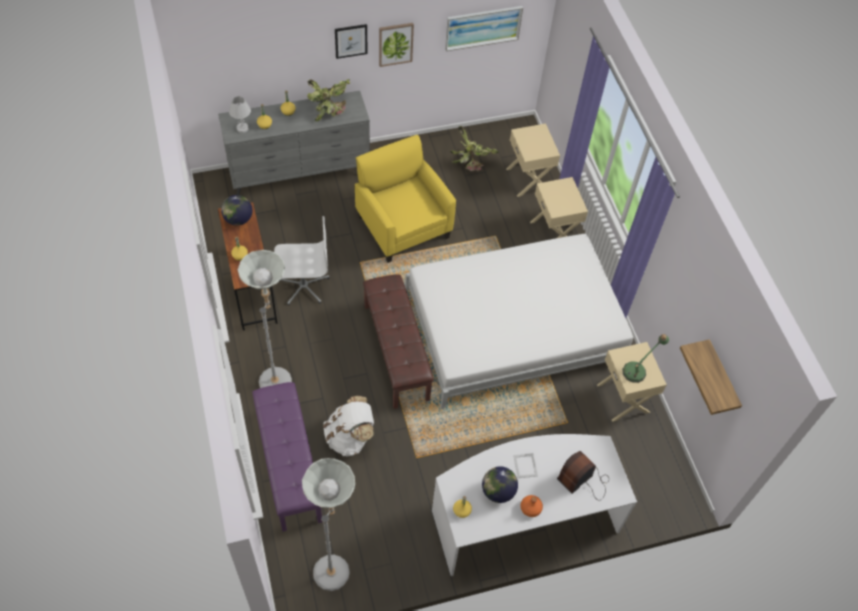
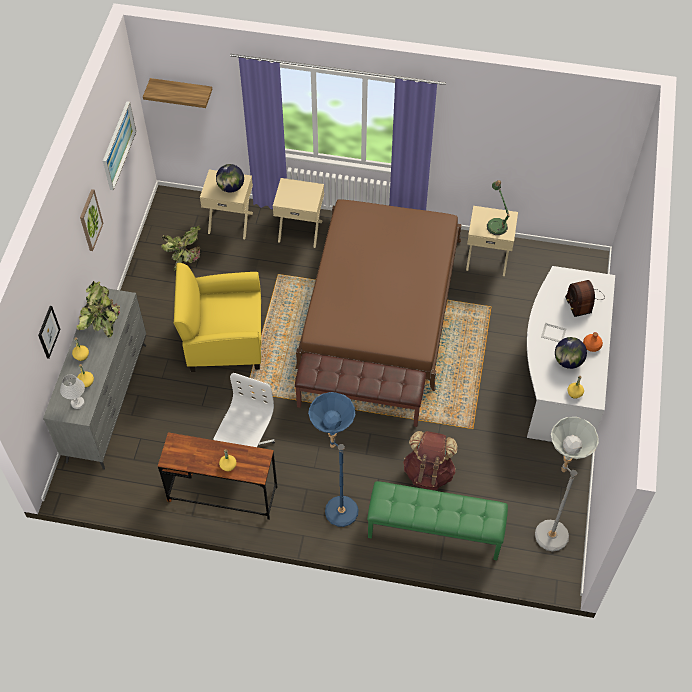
camera: 60 degrees left, 0 degrees up
globe [221,195,252,226] -> globe moved to [216,164,244,193]
grey floor lamp [238,250,292,388] -> blue floor lamp [308,392,358,527]
purple bench [252,382,322,532] -> green bench [367,481,508,560]
white backpack [323,396,374,456] -> brown backpack [403,431,457,490]
picture [335,24,367,59] -> picture moved to [38,306,61,359]
white bed [405,234,633,409] -> brown bed [295,199,462,391]
shelf [680,339,742,415] -> shelf moved to [143,78,212,108]

